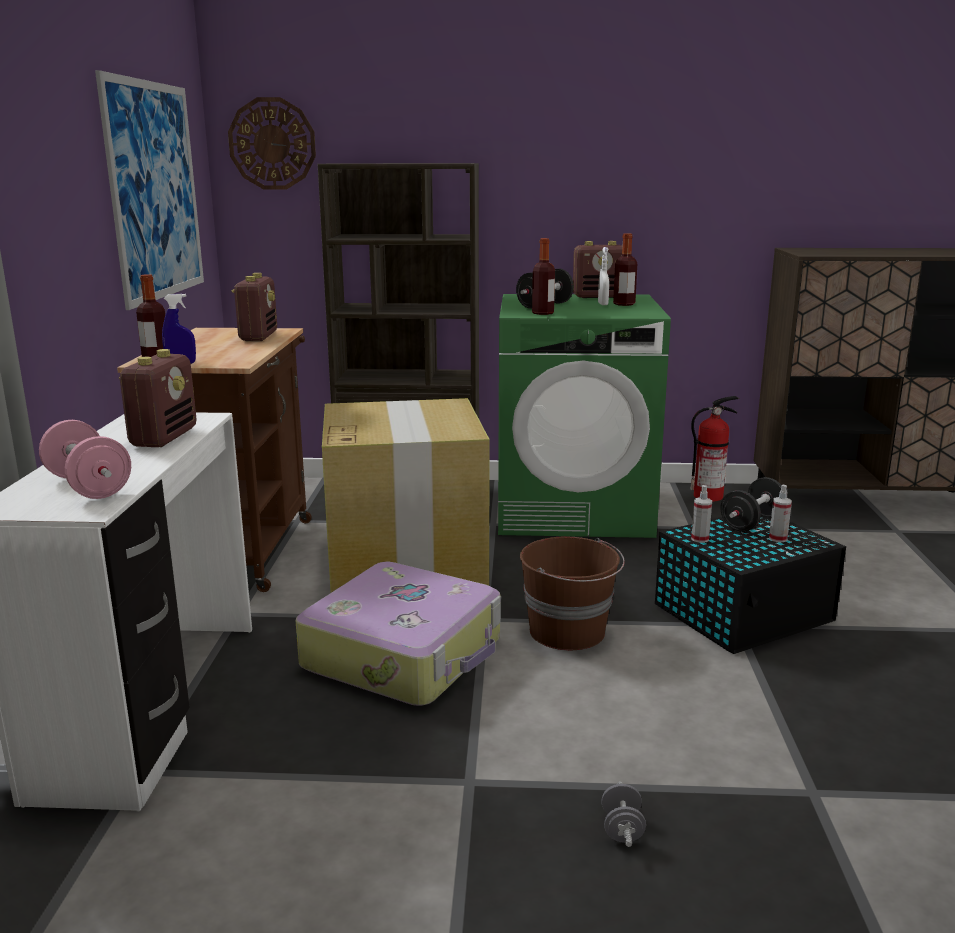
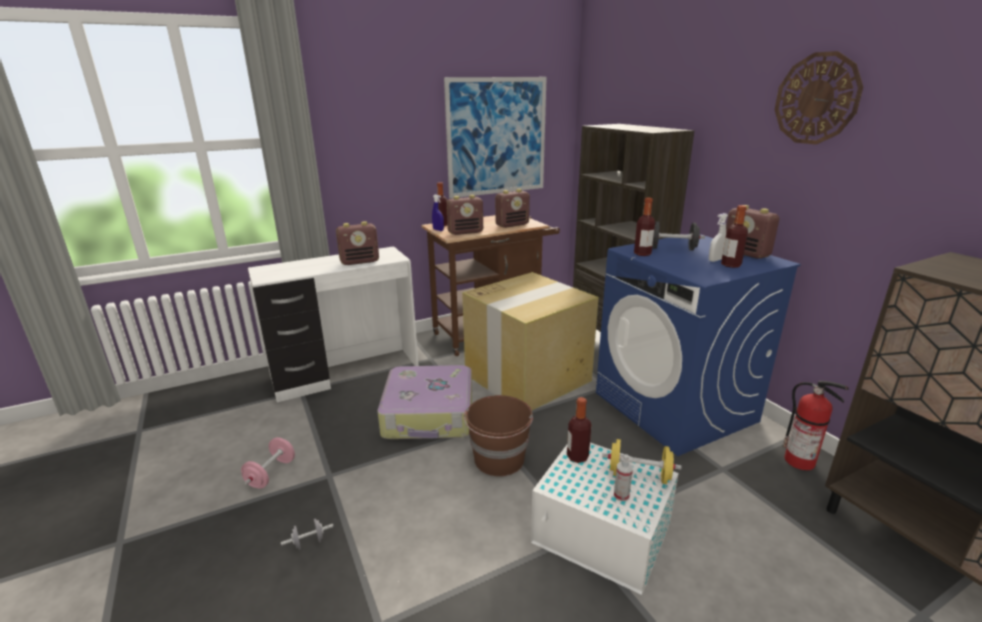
camera: 60 degrees right, 5 degrees up
pink dumbbell [39,420,131,499] -> pink dumbbell moved to [241,437,295,488]
wall clock [228,97,316,190] -> wall clock moved to [775,51,863,144]
green washing machine [498,294,671,538] -> blue washing machine [596,234,801,456]
black storage box [655,516,846,654] -> white storage box [531,443,679,595]
spray bottle [691,485,712,543] -> bottle [567,397,591,463]
black dumbbell [720,477,781,532] -> yellow dumbbell [602,439,682,484]
none -> radio [446,195,483,235]

